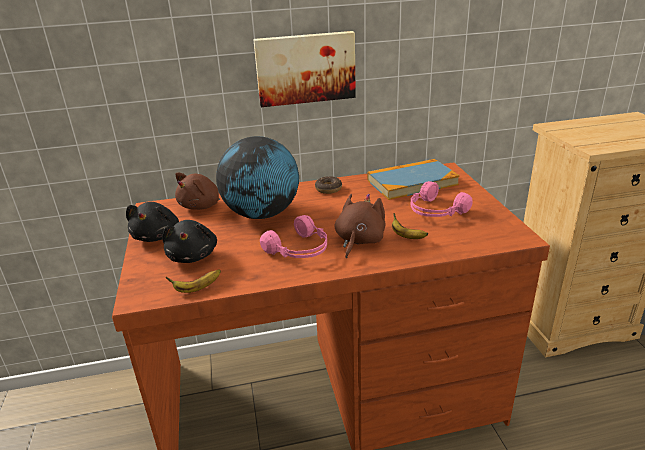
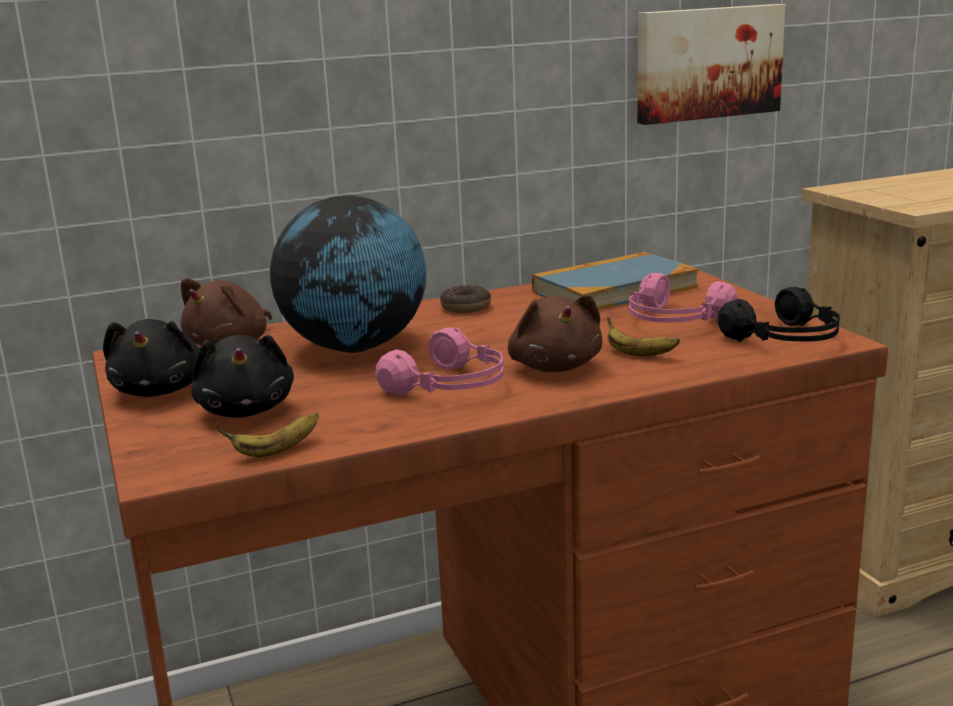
camera: 10 degrees left, 10 degrees down
picture [253,31,356,107] -> picture moved to [637,4,785,125]
brown plush toy [335,194,385,258] -> brown plush toy turned 150 degrees clockwise [508,295,602,372]
none -> black headphones [717,287,840,342]

